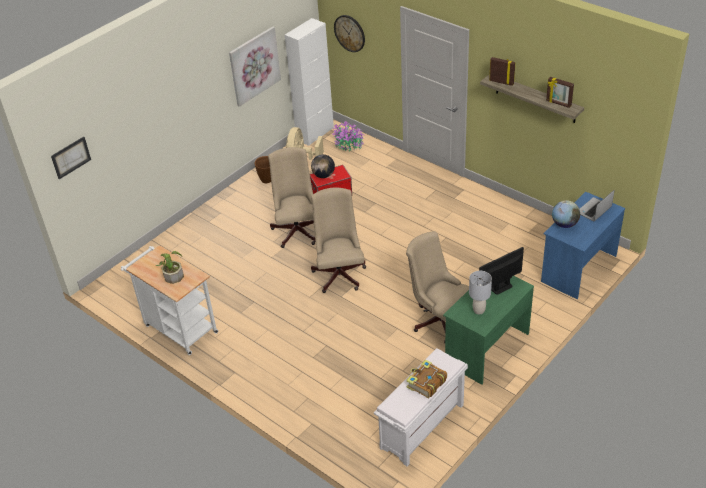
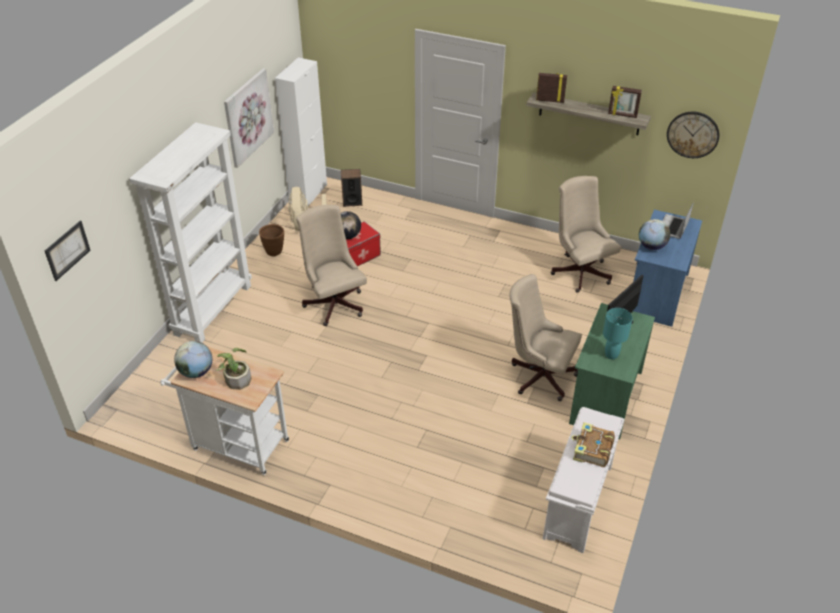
camera: 20 degrees left, 0 degrees up
beige office chair [311,188,366,293] -> beige office chair moved to [551,176,621,293]
potted plant [332,121,364,151] -> speaker [341,169,362,207]
wall clock [334,15,365,52] -> wall clock moved to [667,112,720,158]
grey table lamp [469,271,492,314] -> turquoise table lamp [603,308,633,359]
none -> white bookcase [129,122,252,343]
none -> globe [174,341,212,378]

